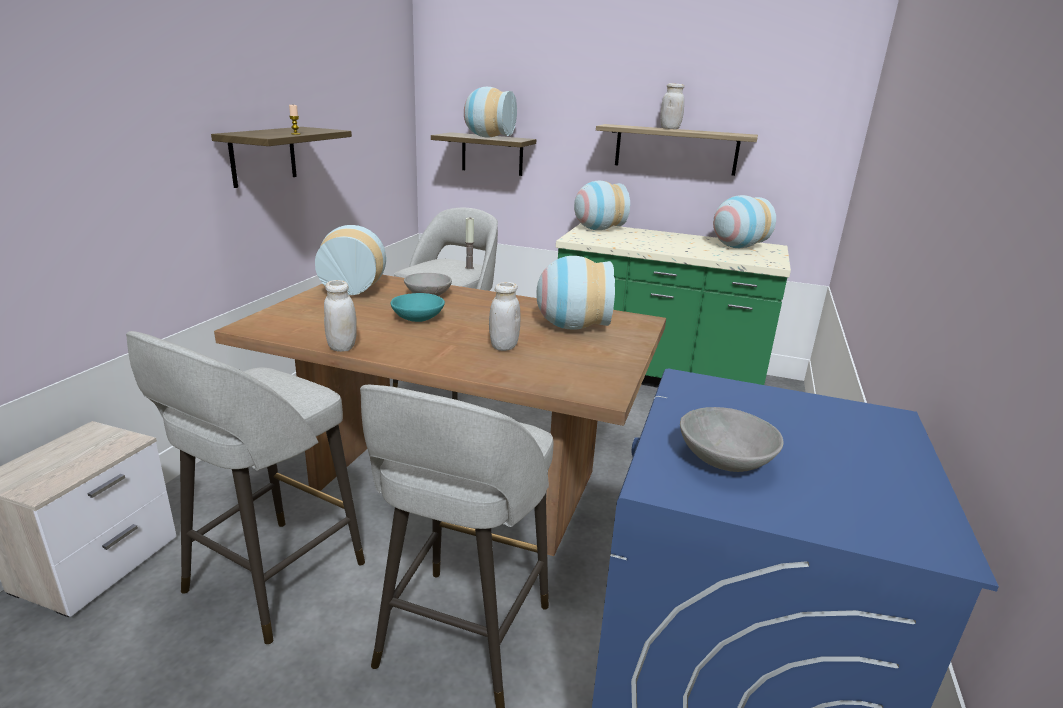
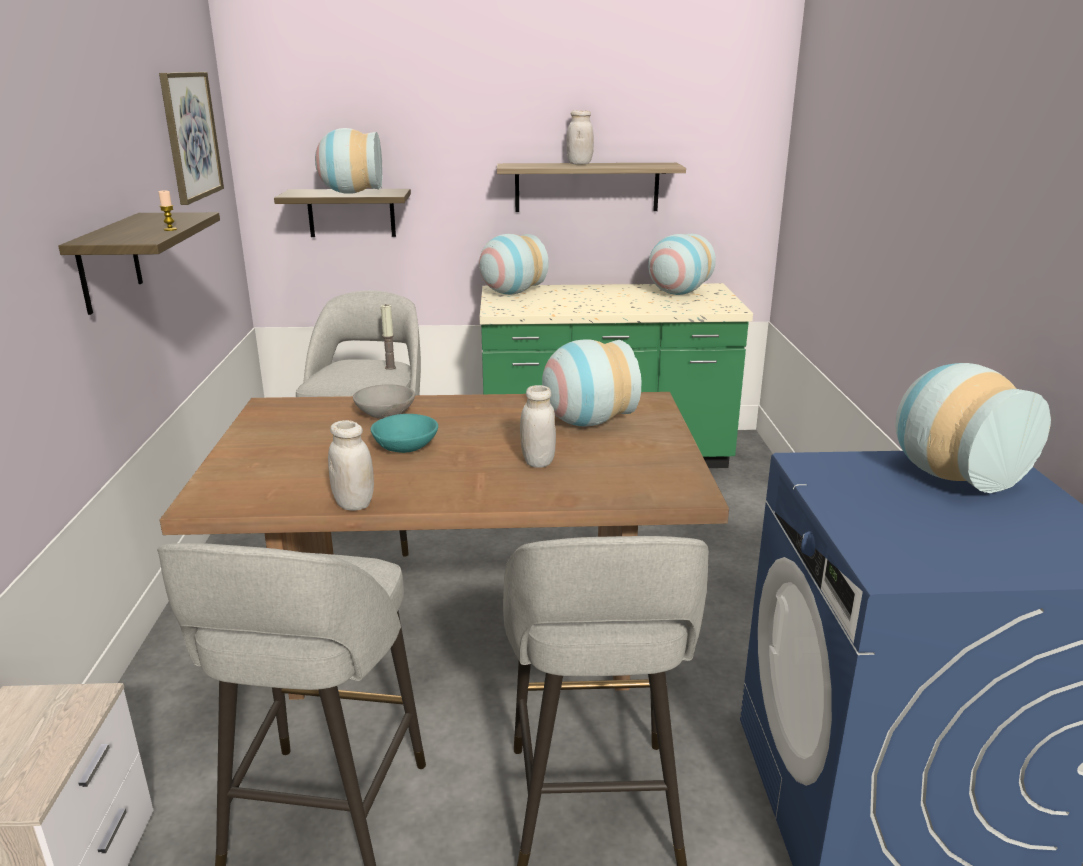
camera: 20 degrees left, 0 degrees up
vase [315,225,386,295] -> vase moved to [895,363,1051,493]
grey bowl [680,407,784,472] -> none
none -> picture [159,72,224,205]

